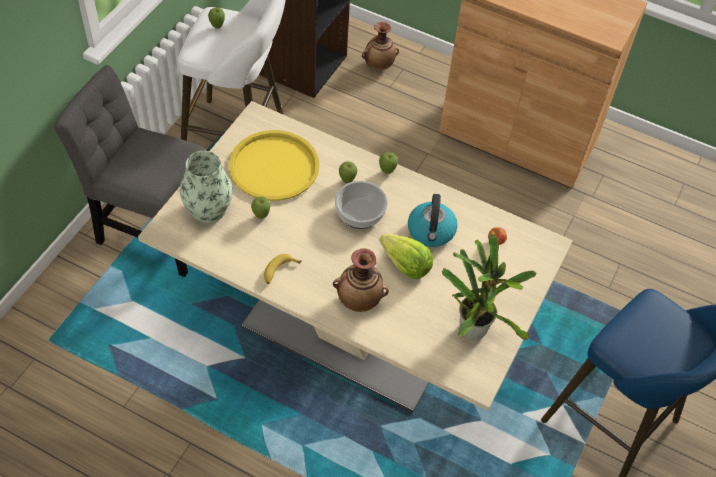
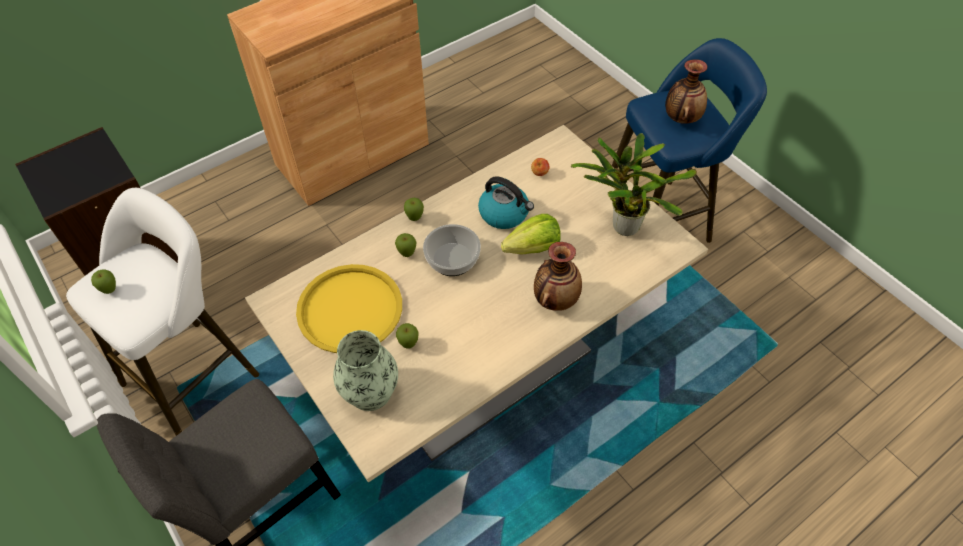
camera: 60 degrees left, 0 degrees up
banana [264,254,302,284] -> none
vase [362,22,399,70] -> vase moved to [665,59,707,124]

